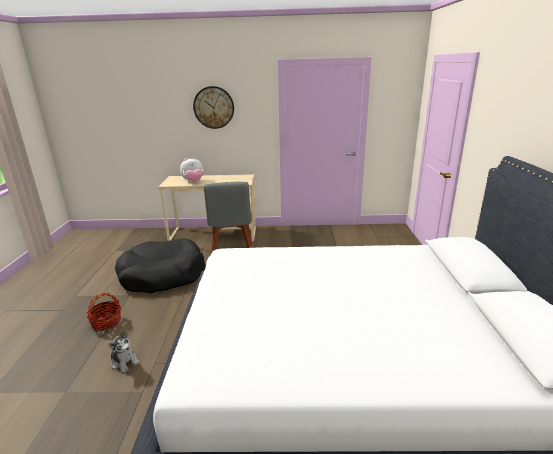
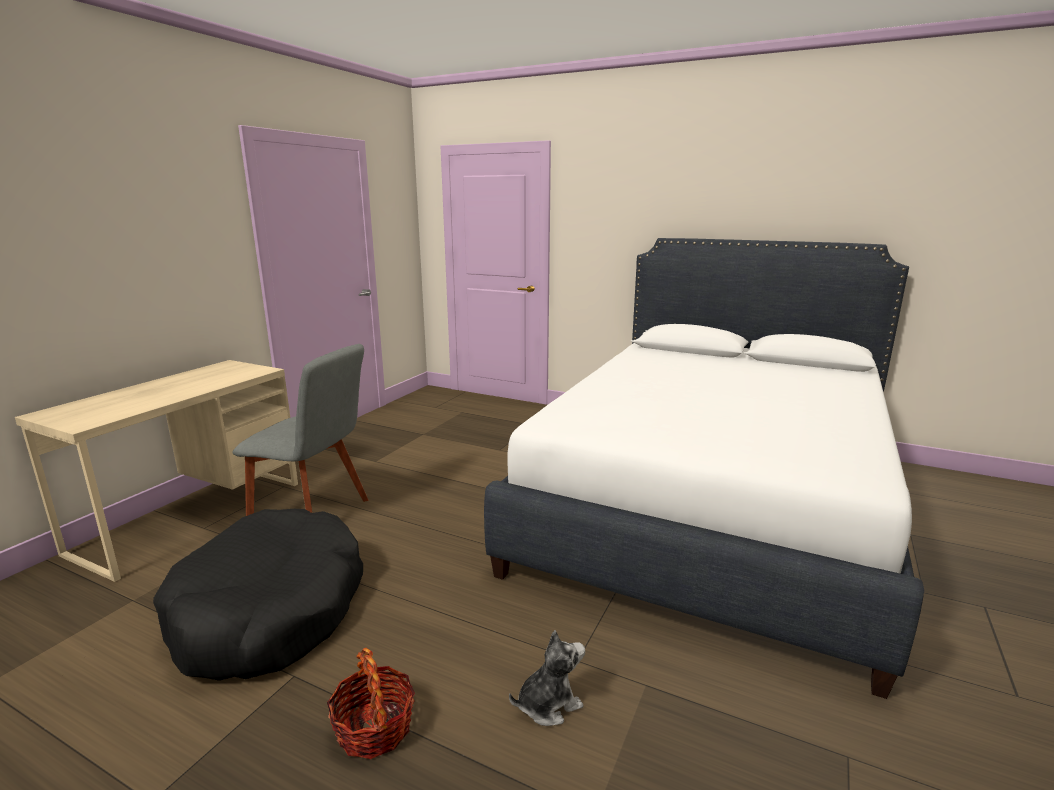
camera: 65 degrees left, 5 degrees down
plush toy [180,157,203,182] -> none
wall clock [193,86,234,129] -> none

